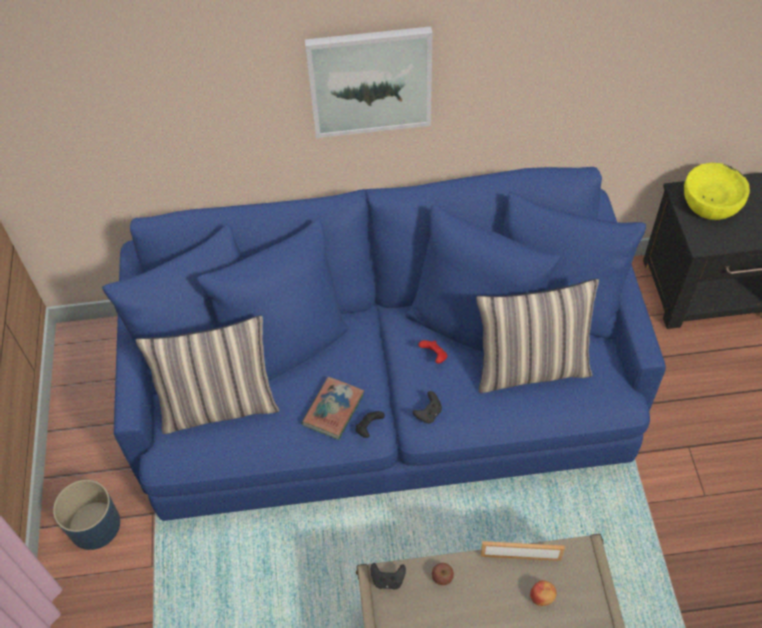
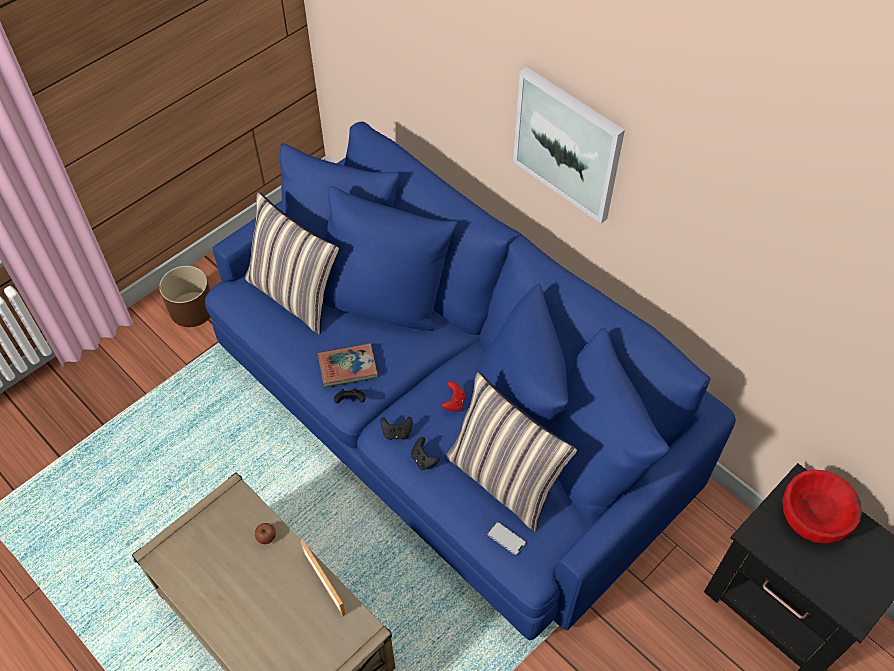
camera: 50 degrees right, 0 degrees up
blue planter [53,480,120,550] -> brown planter [159,266,211,327]
black game controller [370,563,406,590] -> black game controller moved to [411,437,440,470]
apple [530,580,556,606] -> none
yellow bowl [684,163,750,220] -> red bowl [783,469,862,544]
none -> phone [488,522,526,555]

